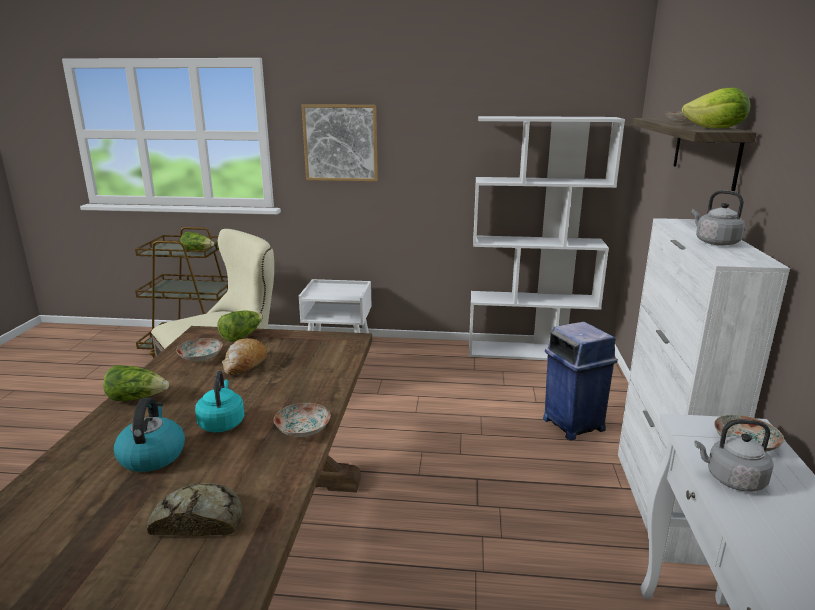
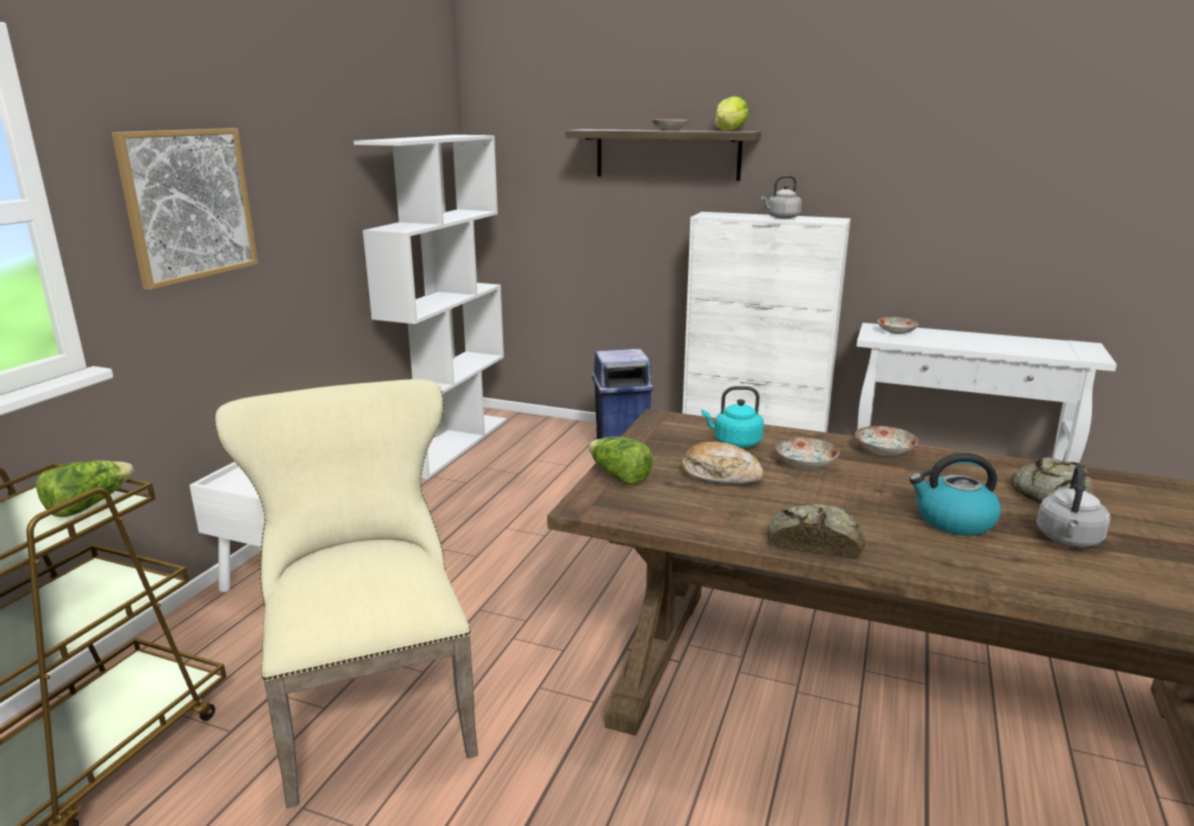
camera: 75 degrees left, 0 degrees up
lettuce [103,365,169,401] -> bread [767,503,865,556]
plate [176,338,223,362] -> plate moved to [776,438,840,469]
turquoise kettle [195,370,245,432] -> turquoise kettle moved to [702,386,764,448]
grey kettle [694,419,774,492] -> grey kettle moved to [1036,465,1110,547]

